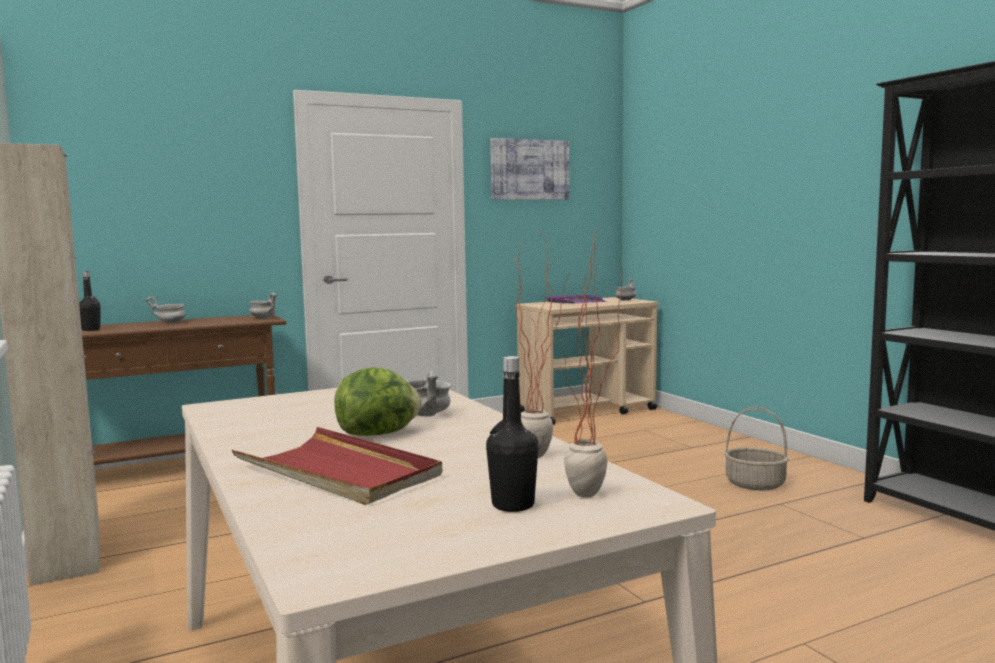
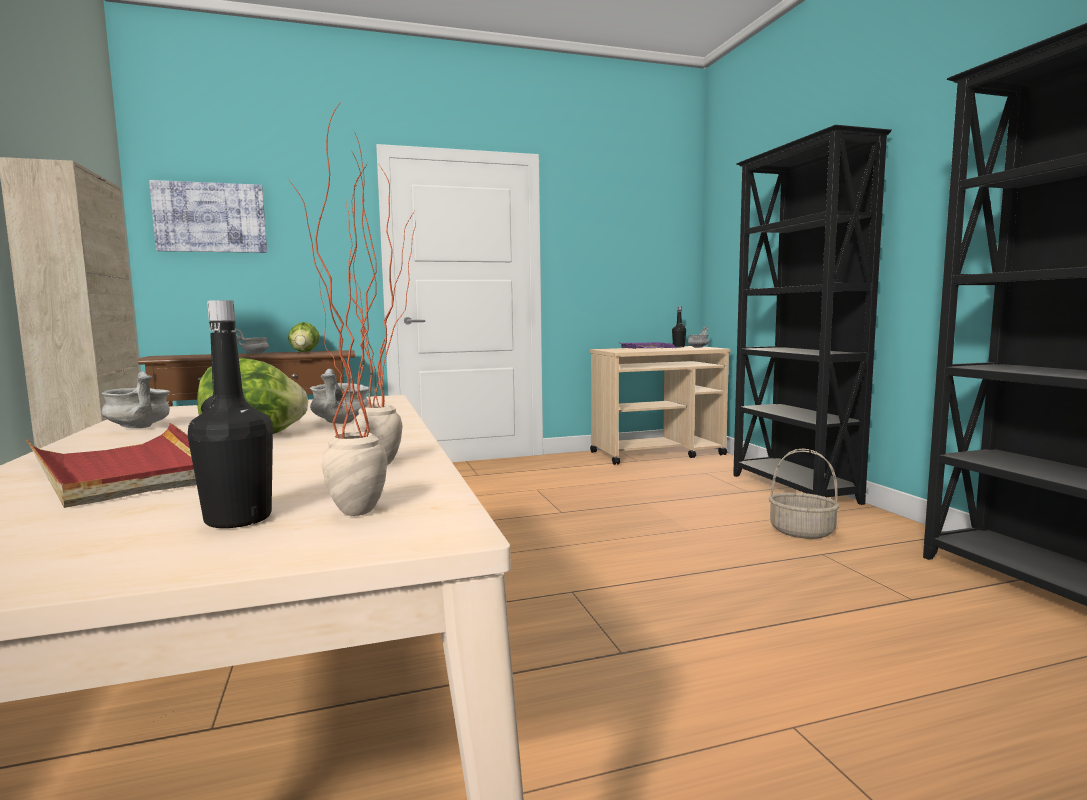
camera: 10 degrees right, 0 degrees up
black bottle [79,271,100,331] -> black bottle moved to [672,306,686,347]
grey bowl [249,293,278,319] -> grey bowl moved to [101,371,170,428]
picture [490,138,569,200] -> picture moved to [149,180,267,253]
none -> lettuce [288,322,320,352]
none -> black bookcase [733,125,892,505]

